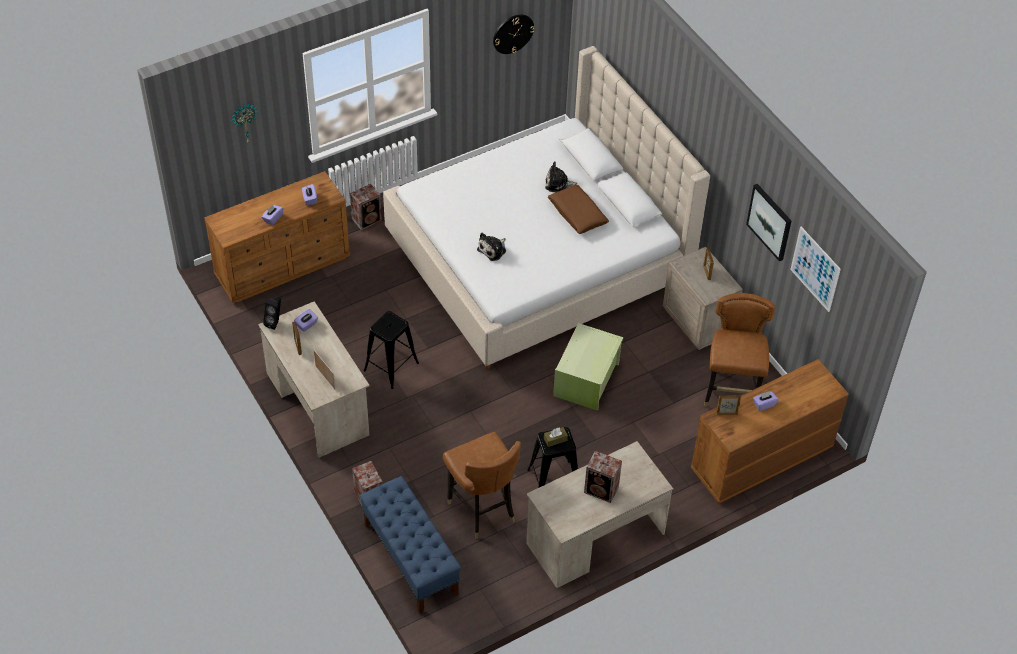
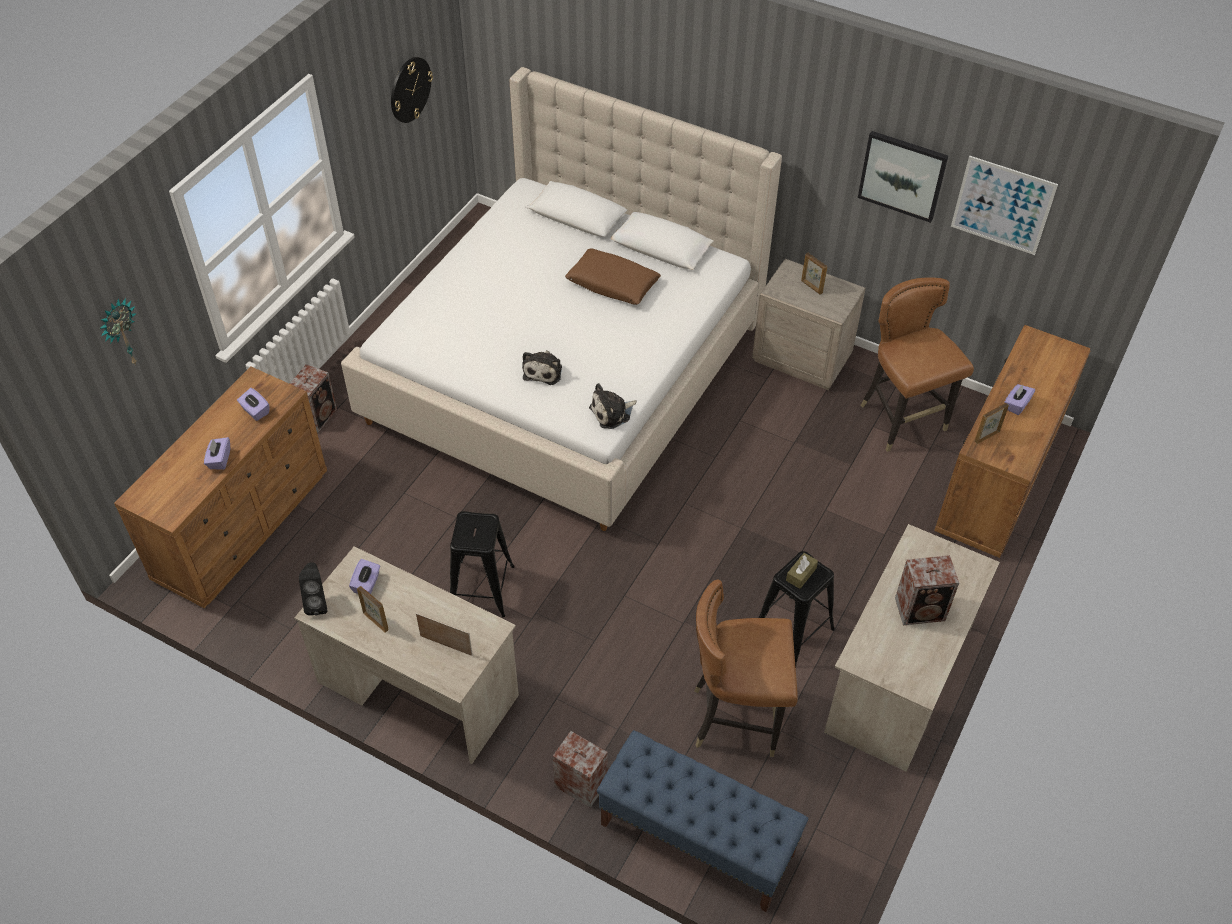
camera: 30 degrees left, 0 degrees up
brown chair [443,432,521,539] -> brown chair turned 150 degrees clockwise [694,579,798,757]
plush toy [545,162,577,192] -> plush toy moved to [589,383,637,429]
green storage box [553,323,623,411] -> none

